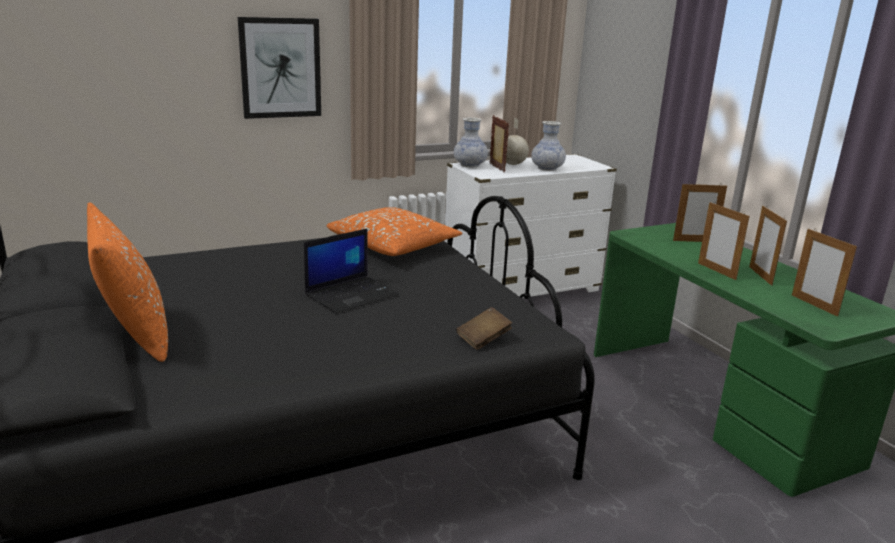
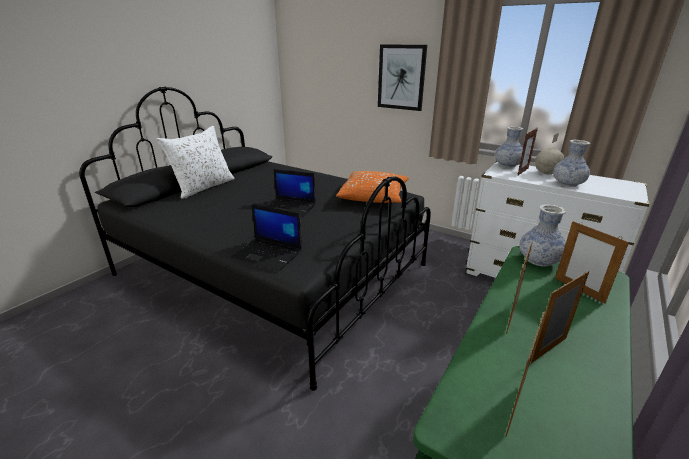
camera: 60 degrees right, 5 degrees up
orange pillow [87,202,168,362] -> white pillow [156,126,235,199]
brown book [456,307,512,350] -> laptop [230,204,302,271]
none -> vase [519,204,566,266]

